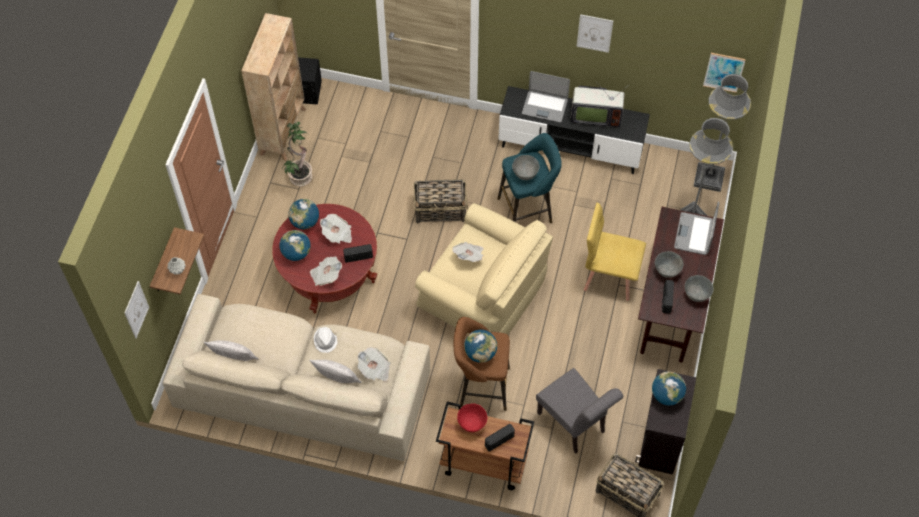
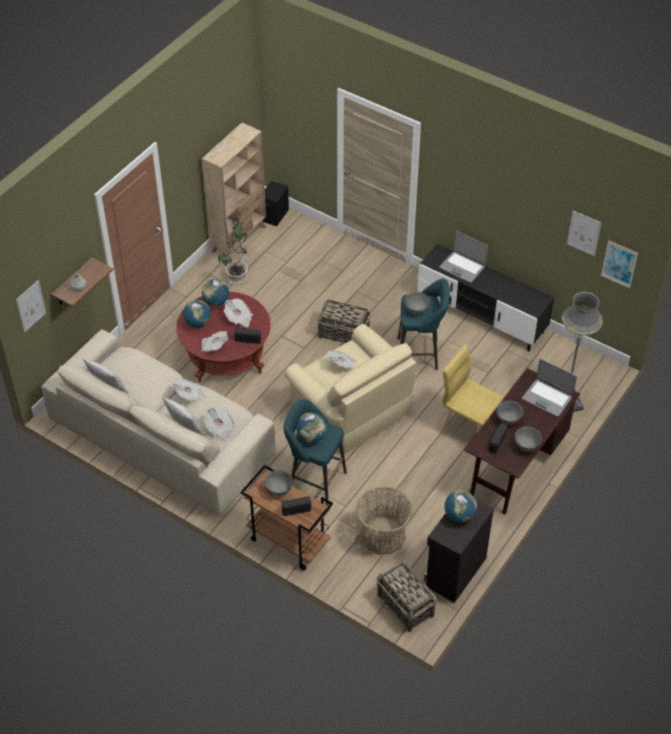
camera: 20 degrees right, 10 degrees down
white hat [314,327,338,353] -> newspaper [172,378,206,401]
brown stool [454,317,510,411] -> turquoise stool [284,399,347,506]
red bowl [457,403,487,432] -> grey bowl [265,470,293,496]
grey chair [536,368,623,453] -> basket [357,486,413,554]
television [571,82,625,128] -> none
picture [576,14,613,53] -> picture moved to [567,211,601,256]
laptop [674,201,719,255] -> laptop turned 90 degrees counterclockwise [522,359,577,417]
grey floor lamp [693,74,751,192] -> none

